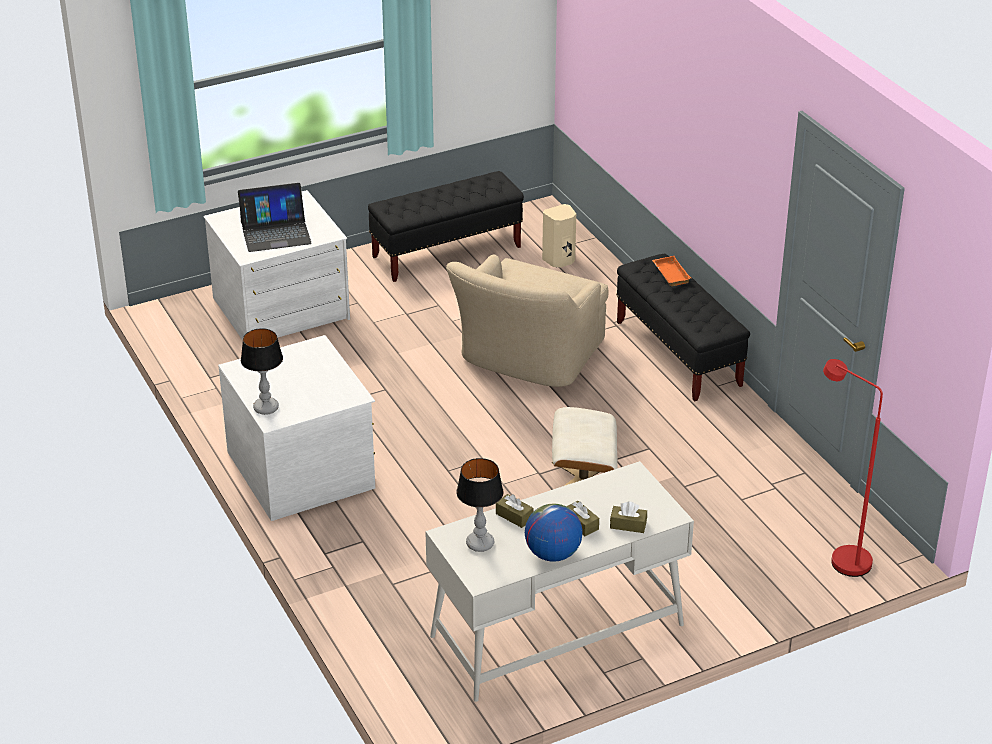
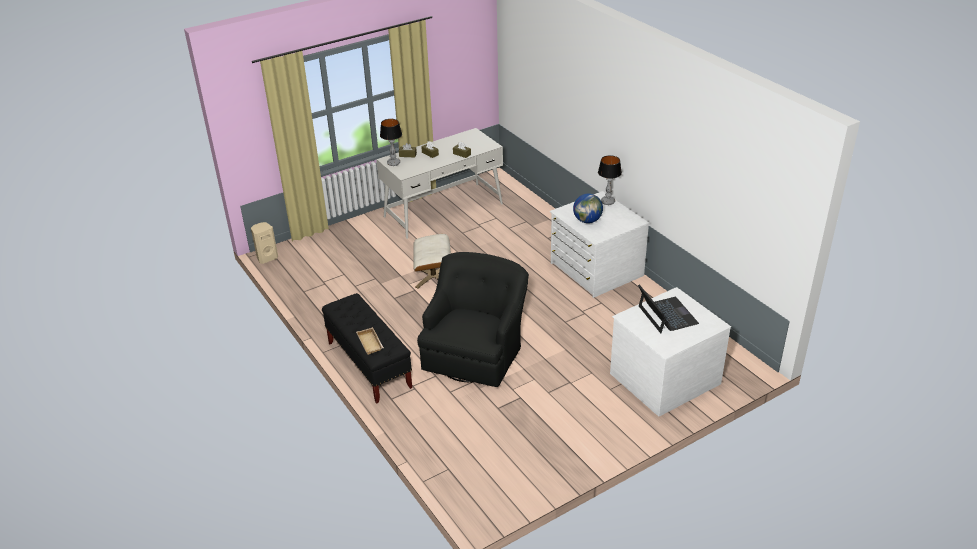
camera: 175 degrees right, 0 degrees up
laptop [238,183,312,252] -> laptop turned 90 degrees clockwise [638,284,699,333]
black bench [368,171,524,282] -> none
beige armchair [446,255,608,387] -> black armchair [417,252,529,387]
table lamp [456,458,503,552] -> table lamp moved to [380,119,402,166]
globe [525,504,583,562] -> globe moved to [573,193,603,223]
beige speaker [542,204,576,267] -> beige speaker moved to [251,222,278,264]
orange tray [652,256,691,286] -> beige tray [356,328,384,355]
red floor lamp [823,359,883,577] -> none

